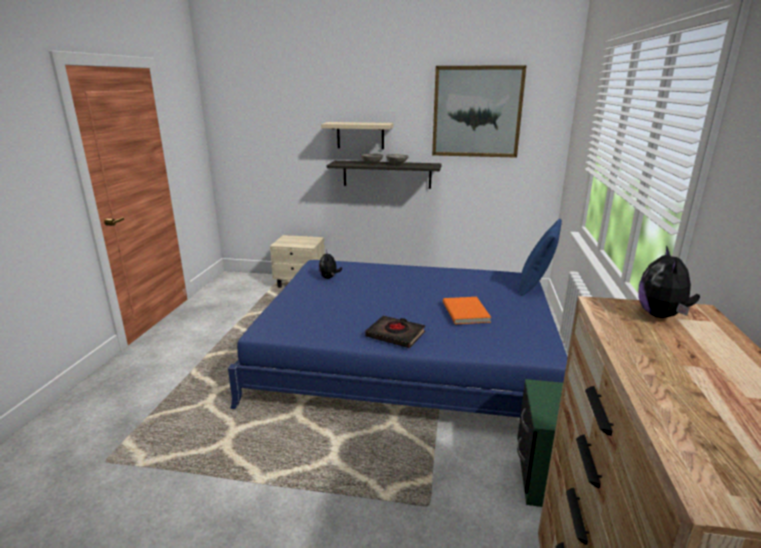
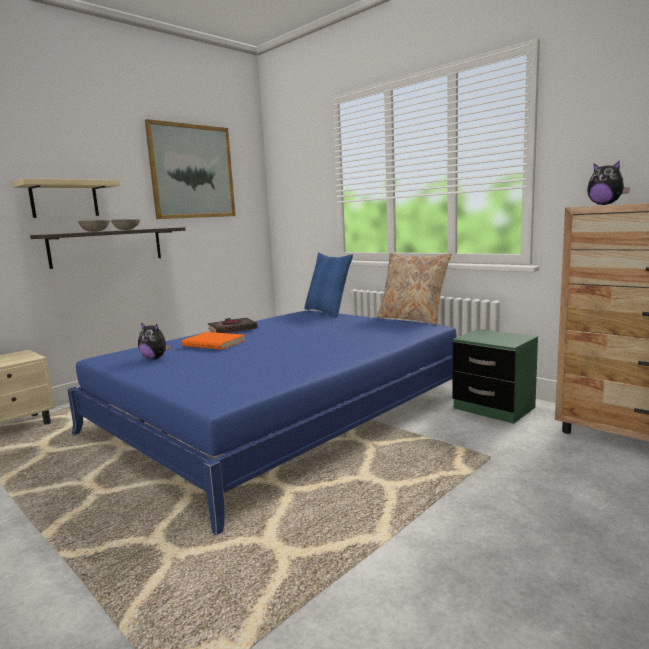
camera: 55 degrees left, 10 degrees down
black book [365,316,425,348] -> black book moved to [208,317,258,333]
orange book [443,297,491,324] -> orange book moved to [182,332,246,350]
none -> beige pillow [377,253,452,325]

